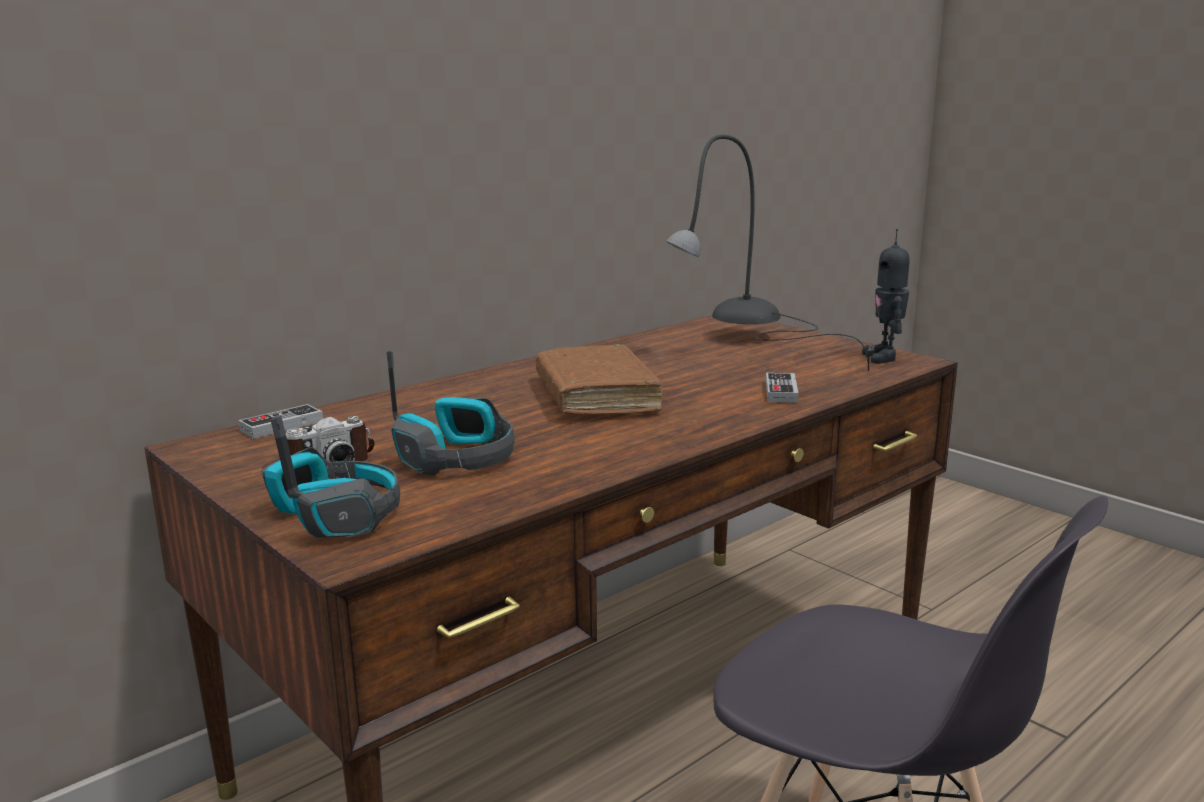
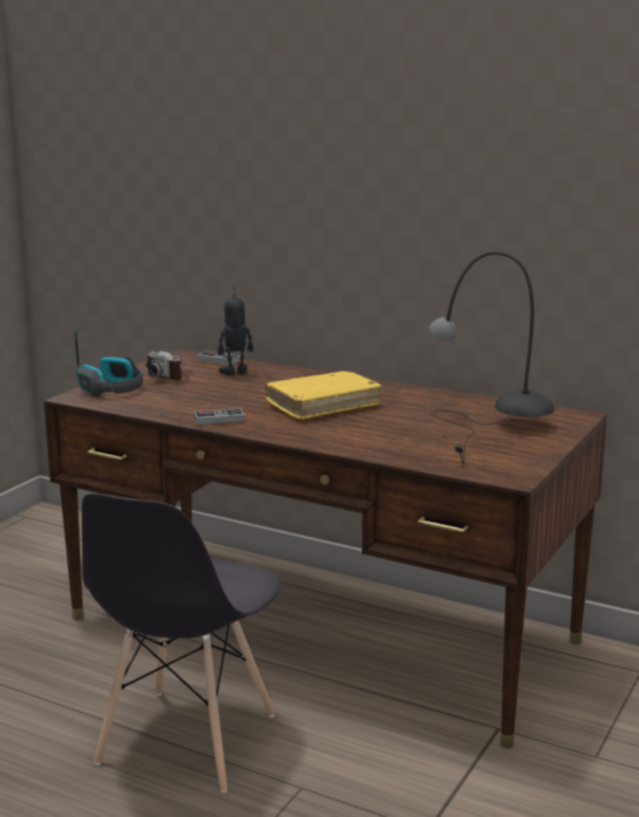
camera: 70 degrees right, 0 degrees up
headphones [387,350,514,476] -> none
brown book [535,344,662,415] -> yellow book [265,371,381,420]
game controller [766,373,798,403] -> game controller moved to [194,408,244,425]
toy robot [862,229,910,364] -> toy robot moved to [218,286,253,376]

